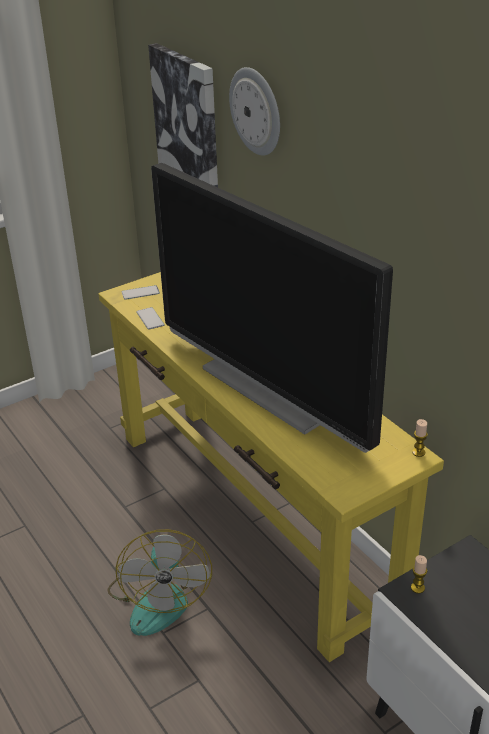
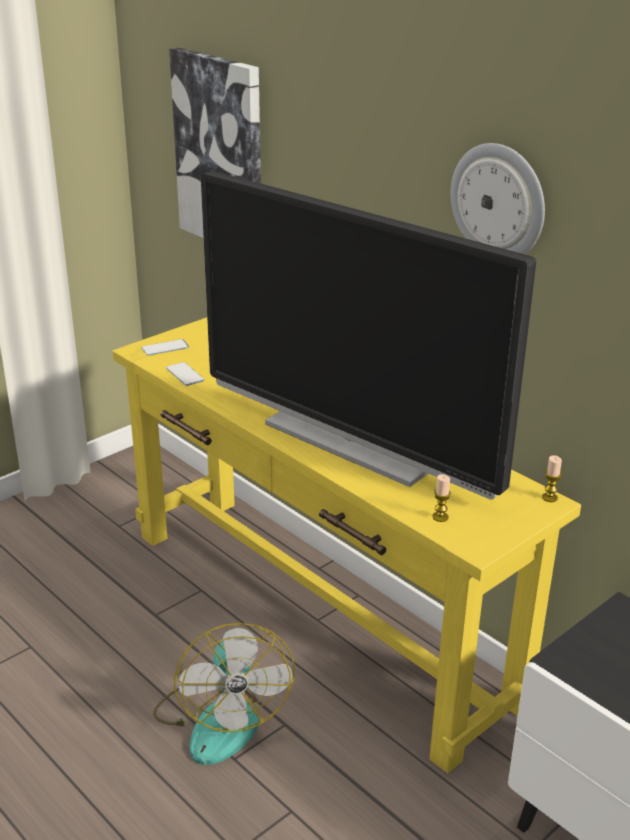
camera: 10 degrees left, 5 degrees down
wall clock [229,67,280,156] -> wall clock moved to [451,143,545,254]
candle [411,555,427,593] -> candle moved to [432,474,451,522]

